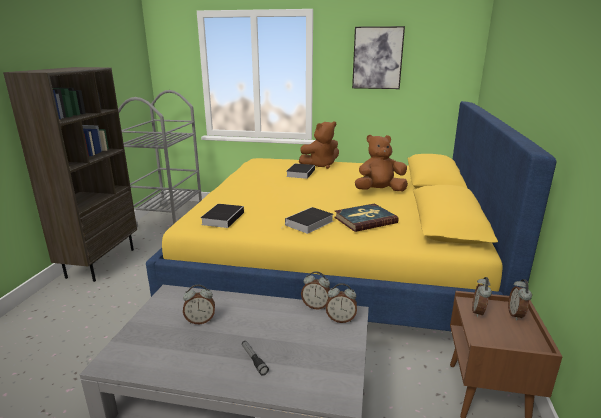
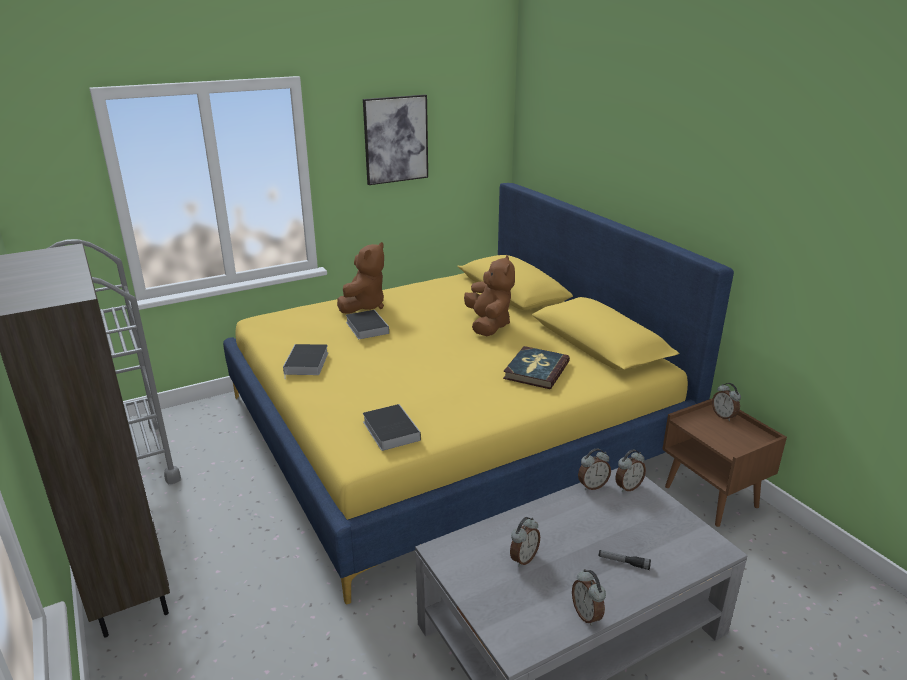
camera: 40 degrees left, 5 degrees up
book [281,207,334,234] -> book moved to [283,344,328,379]
brown plush toy [355,135,408,191] -> brown plush toy turned 135 degrees clockwise [464,255,515,336]
alarm clock [472,277,492,317] -> alarm clock moved to [572,569,606,626]

